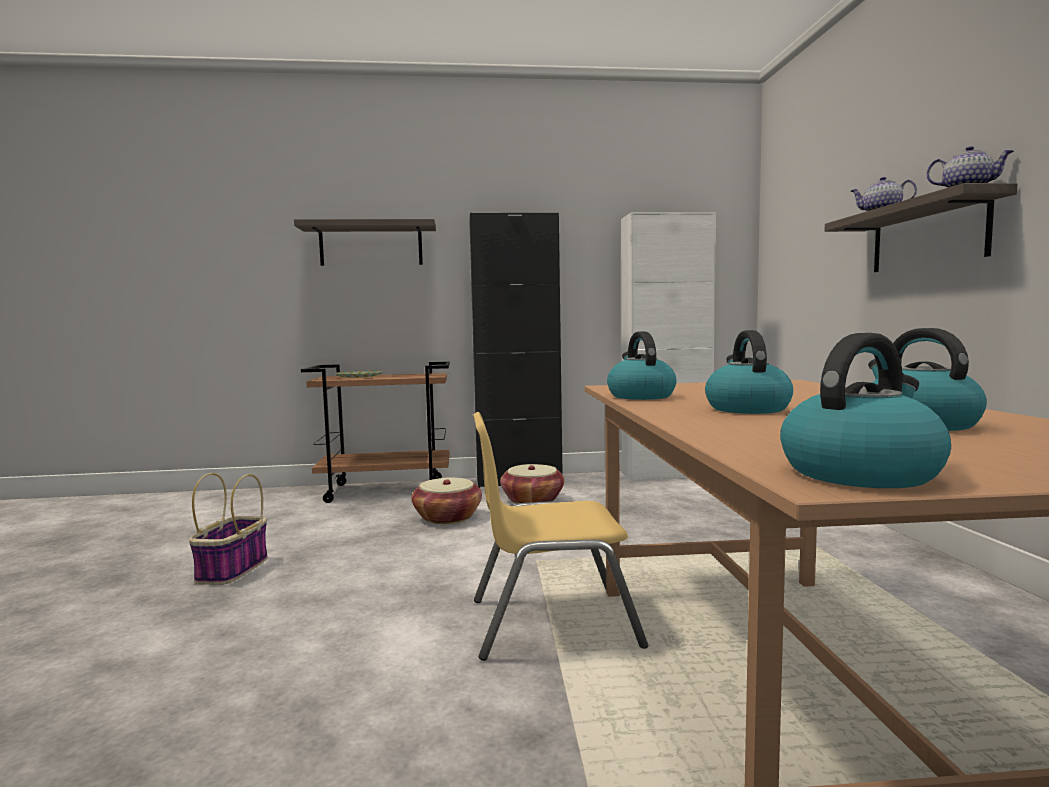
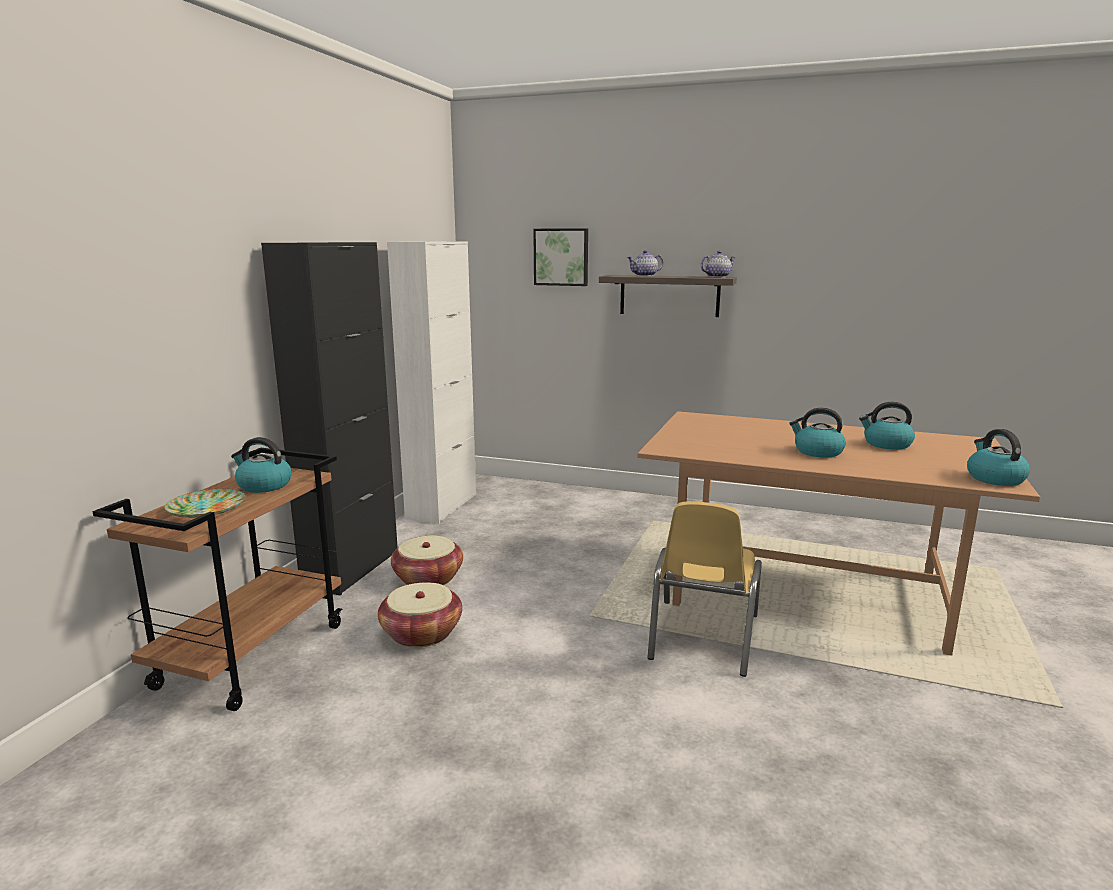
camera: 65 degrees left, 10 degrees up
basket [189,473,268,585] -> none
shelf [294,219,436,266] -> none
kettle [607,331,677,400] -> kettle moved to [231,437,292,493]
none -> picture [533,228,588,286]

